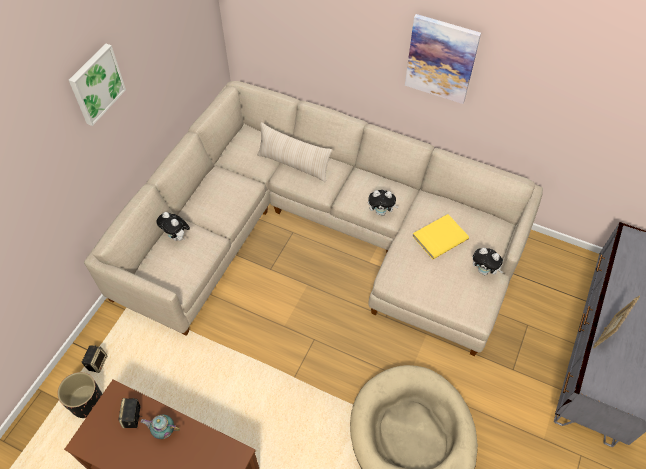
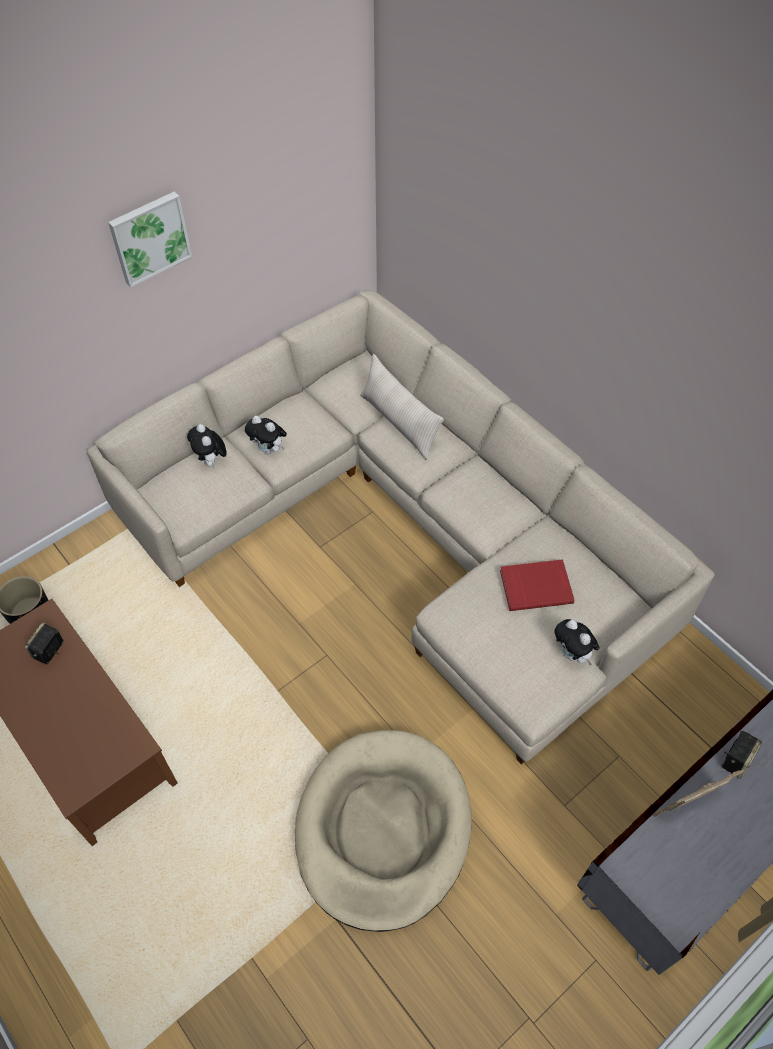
camera: 25 degrees right, 0 degrees up
speaker [82,345,107,373] -> speaker moved to [722,731,762,779]
teapot [141,414,180,439] -> none
plush toy [368,190,399,216] -> plush toy moved to [245,416,287,454]
picture [405,14,481,104] -> none
yellow book [413,214,469,259] -> red book [500,559,574,611]

